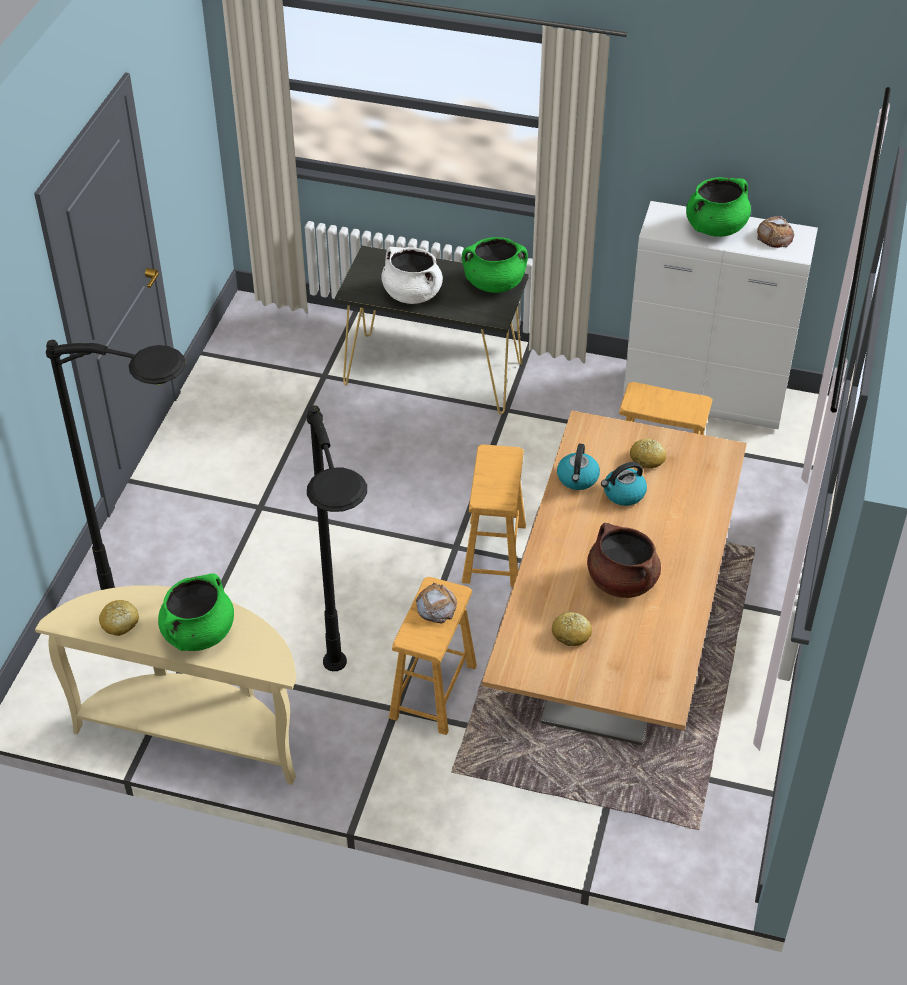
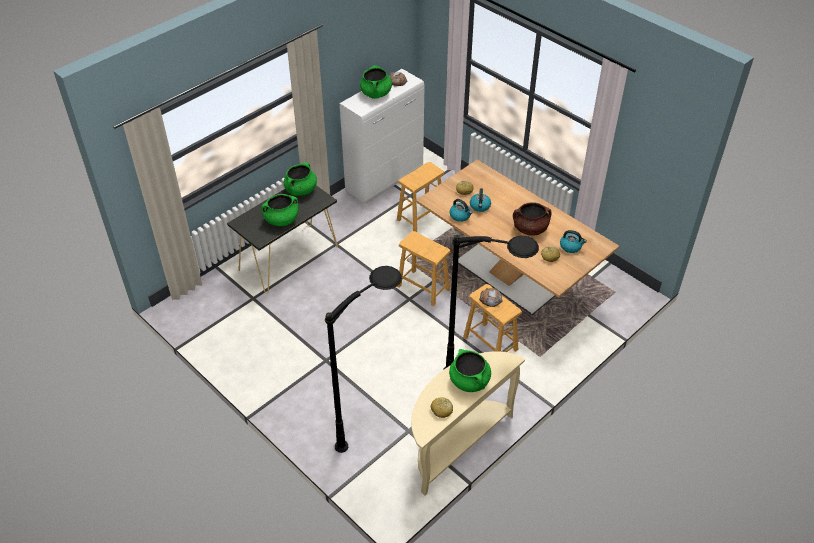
camera: 60 degrees left, 0 degrees up
white cooking pot [381,247,443,304] -> green cooking pot [261,194,299,226]
none -> kettle [560,230,587,253]

